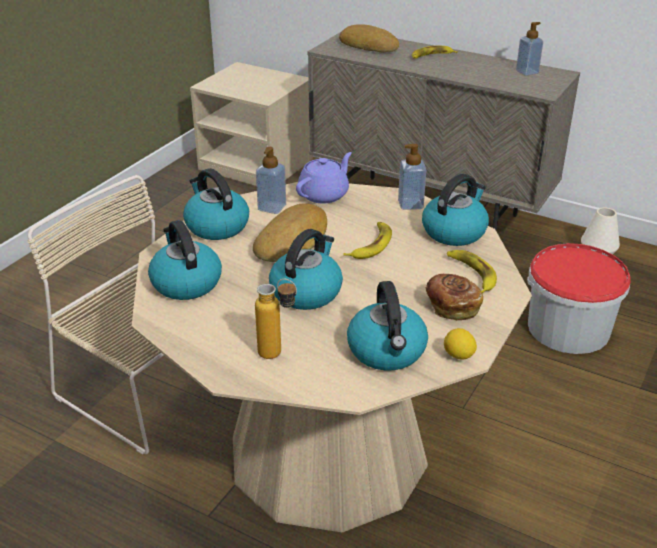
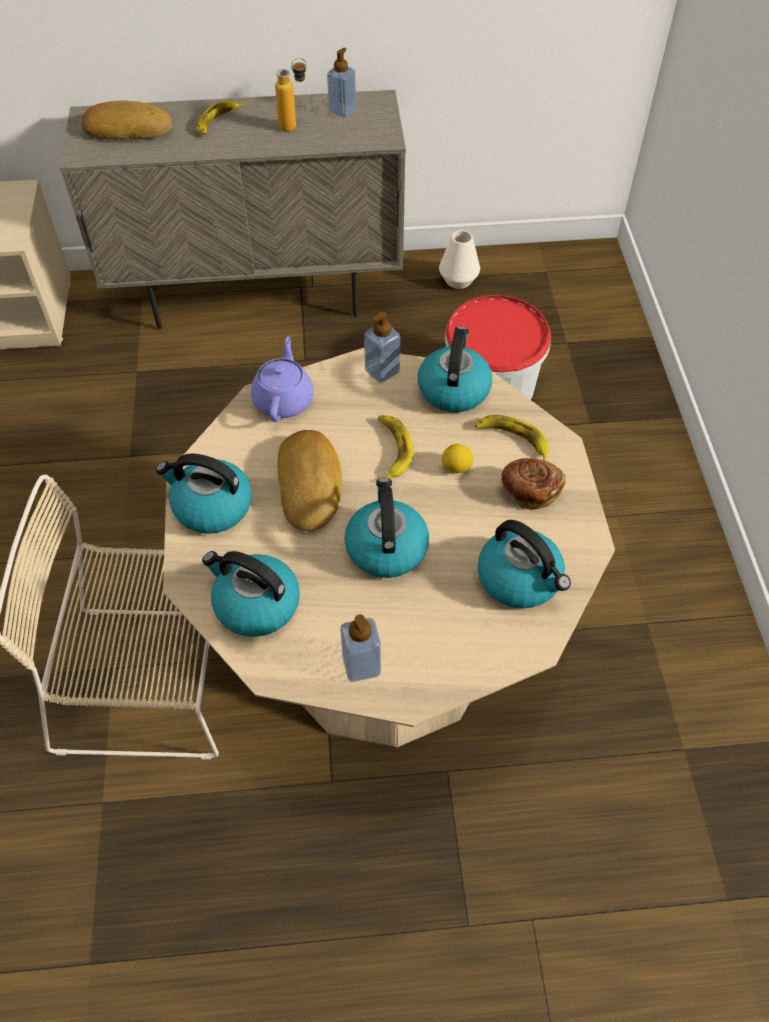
camera: 35 degrees left, 20 degrees up
bottle [255,279,297,359] -> bottle moved to [275,58,307,132]
soap dispenser [256,147,286,214] -> soap dispenser moved to [340,614,381,682]
lemon [444,328,477,360] -> lemon moved to [442,444,474,473]

